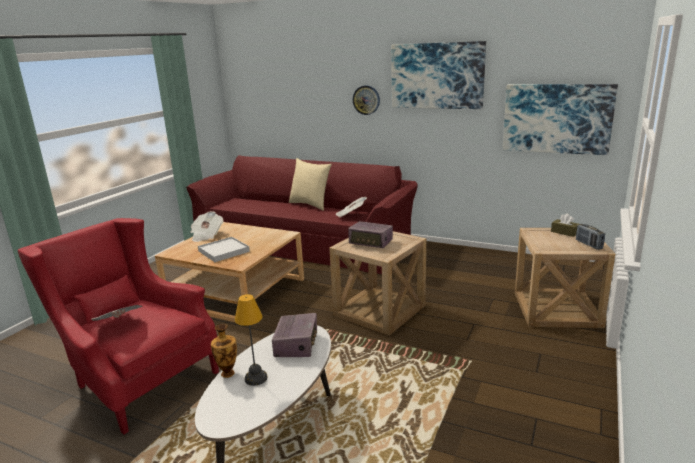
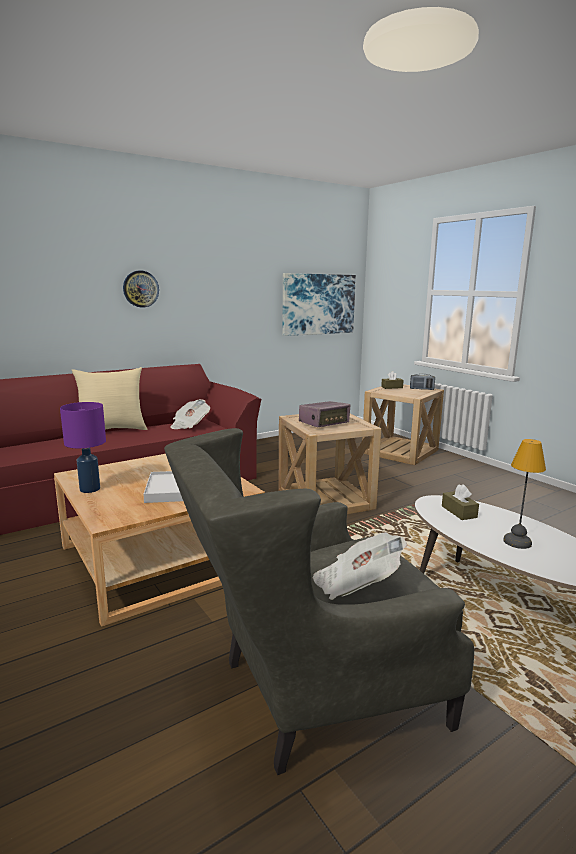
camera: 60 degrees left, 5 degrees down
red armchair [18,218,219,434] -> grey armchair [164,428,474,775]
newspaper [190,211,224,242] -> purple table lamp [60,402,106,493]
vase [211,324,237,378] -> none
radio [272,313,317,357] -> brown tissue box [442,485,479,520]
picture [391,41,486,109] -> none

